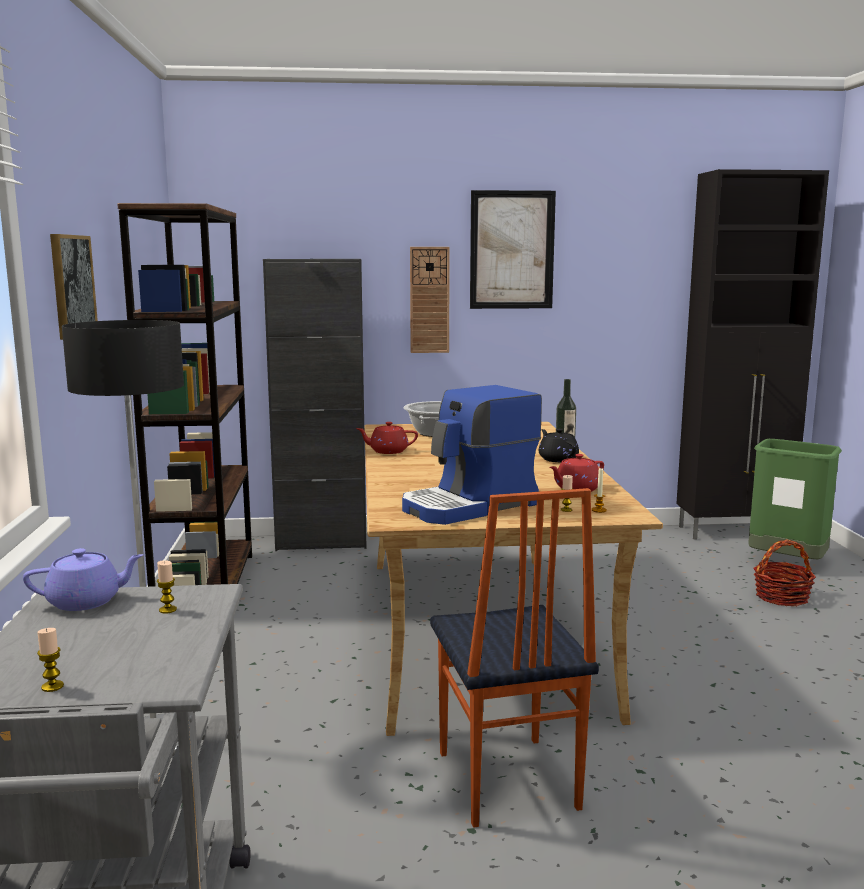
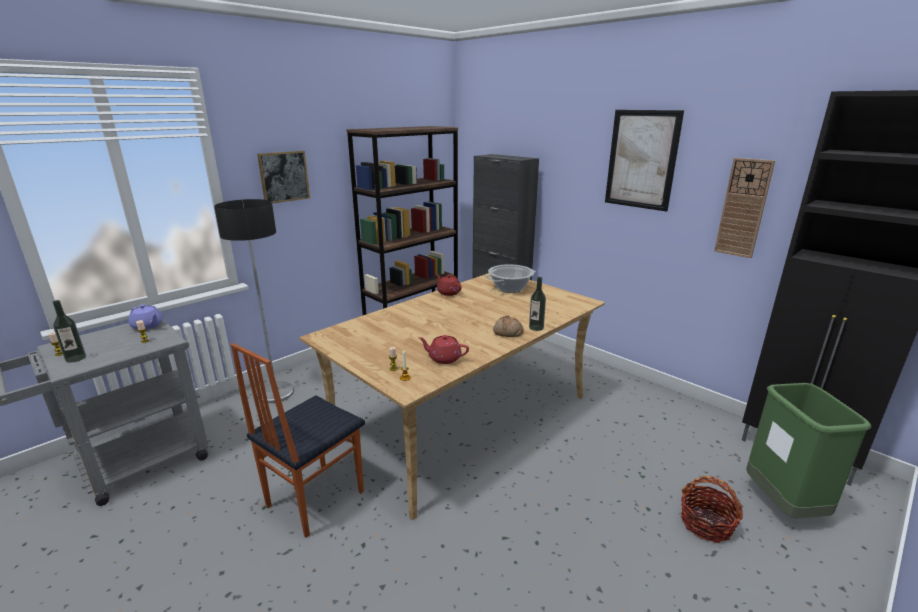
camera: 50 degrees right, 10 degrees up
coffee machine [402,385,542,525] -> none
wall clock [410,247,450,353] -> wall clock moved to [714,158,775,258]
black teapot [539,429,579,462] -> bread [493,316,524,337]
none -> bottle [53,300,86,363]

